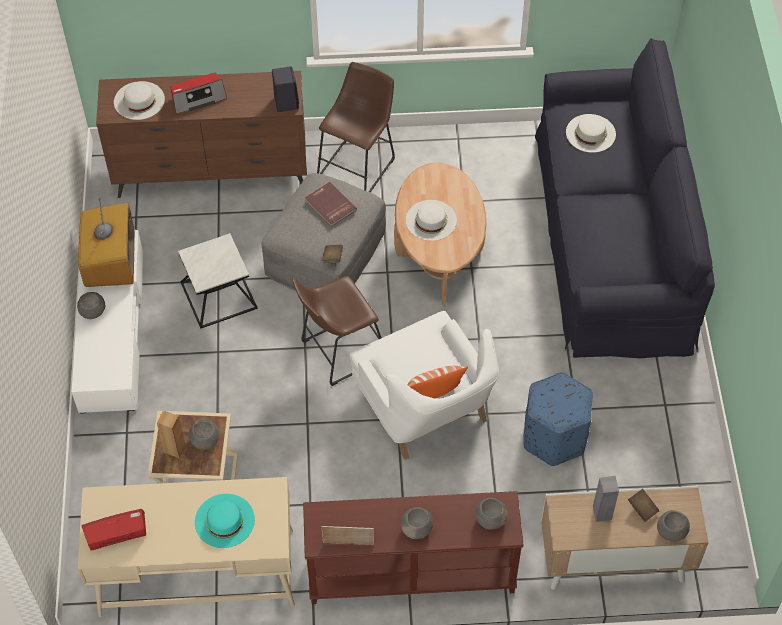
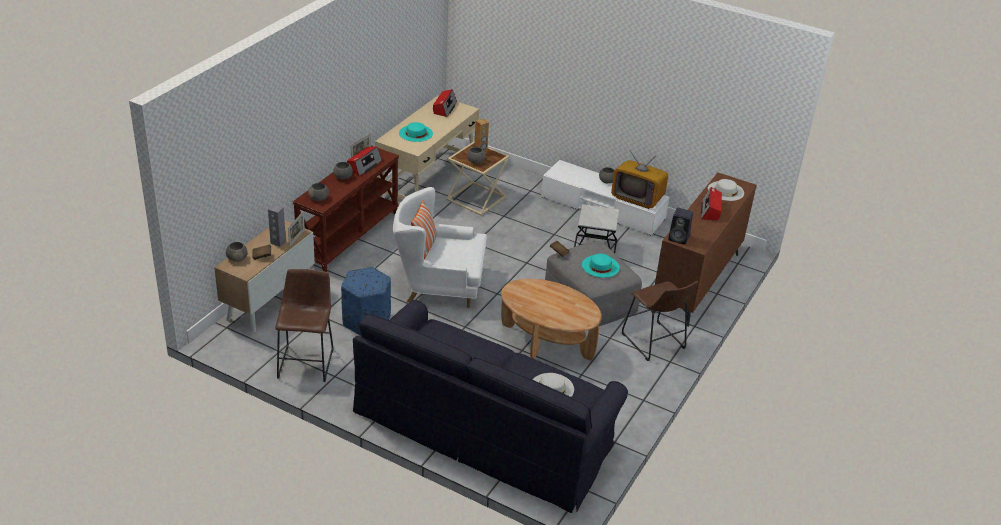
camera: 120 degrees right, 20 degrees down
brown stool [292,276,382,386] -> brown stool moved to [275,269,333,382]
red book [305,182,357,227] -> turquoise hat [582,254,620,278]
white hat [406,200,457,241] -> none
none -> picture frame [288,211,305,247]
none -> radio [347,147,382,176]

